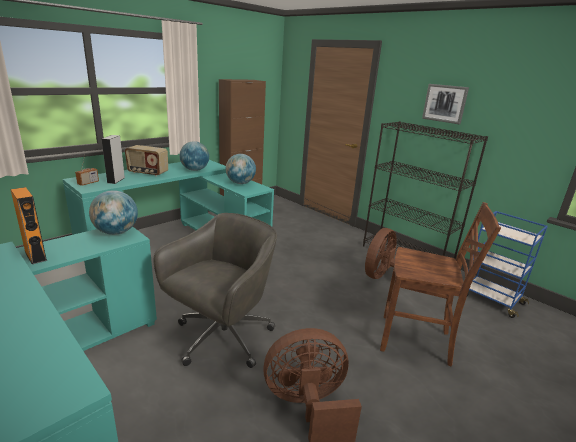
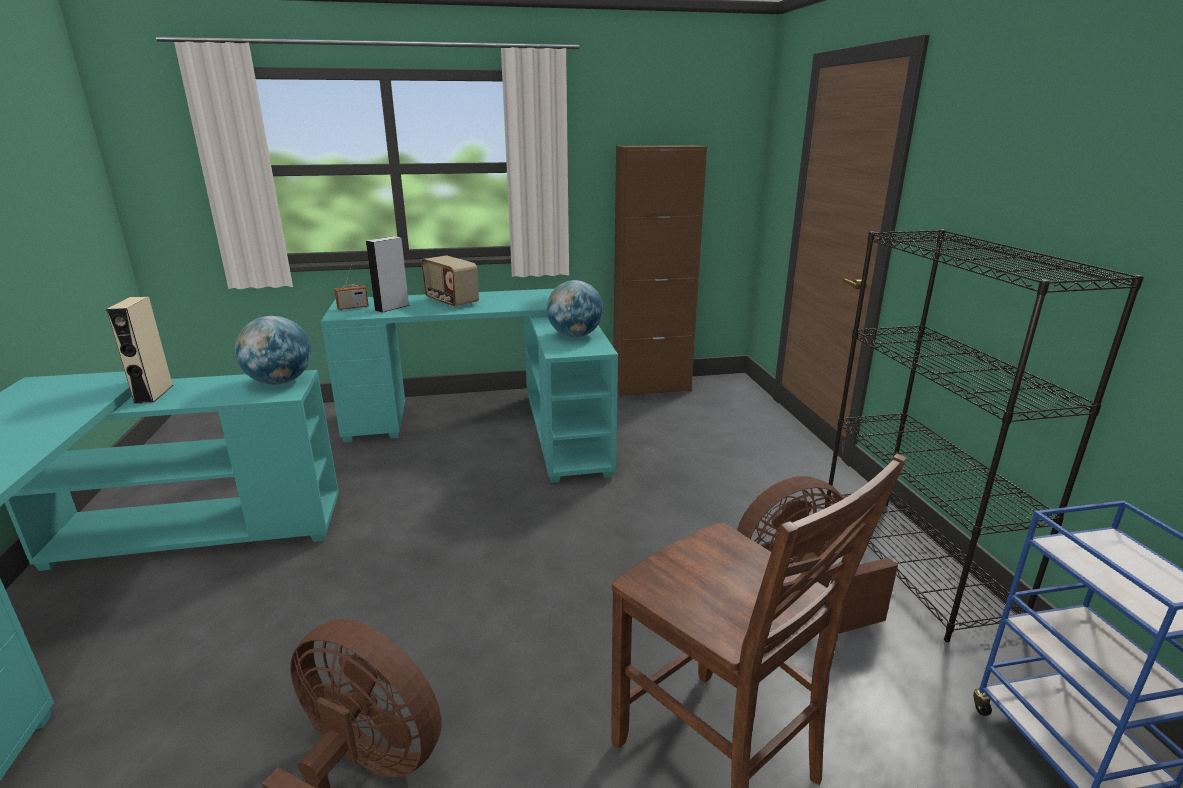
camera: 35 degrees right, 0 degrees up
orange speaker [10,187,47,264] -> beige speaker [106,296,173,404]
grey office chair [153,213,277,368] -> none
globe [180,141,209,171] -> none
picture [422,84,469,124] -> none

